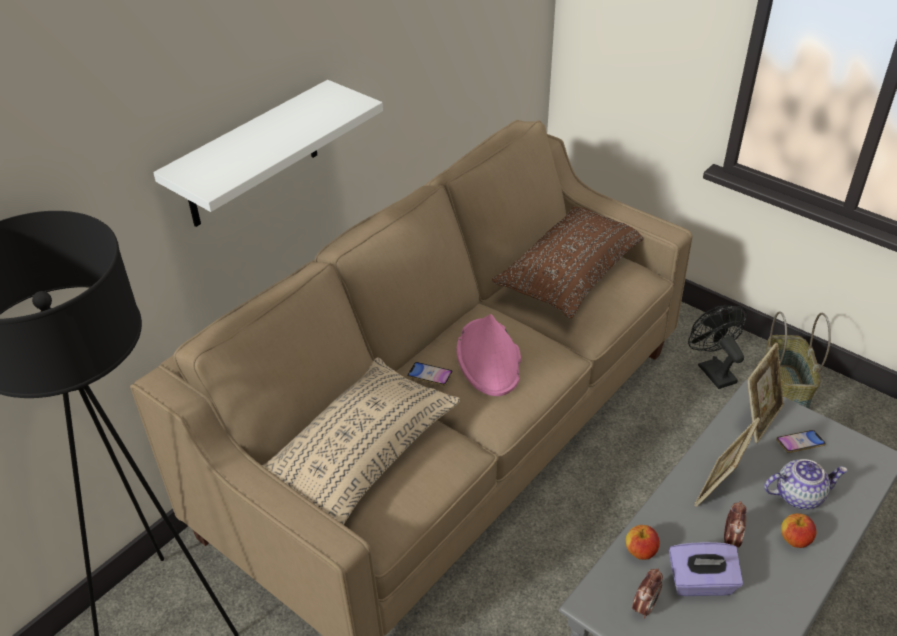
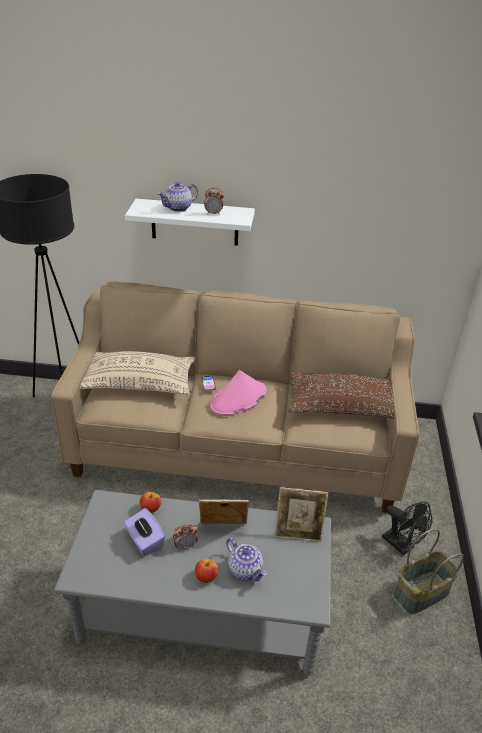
camera: 55 degrees right, 5 degrees down
alarm clock [632,568,663,619] -> alarm clock moved to [204,188,224,215]
black fan [688,305,747,389] -> black fan turned 105 degrees clockwise [382,501,432,555]
phone [776,430,826,453] -> none
none -> teapot [158,182,198,212]

